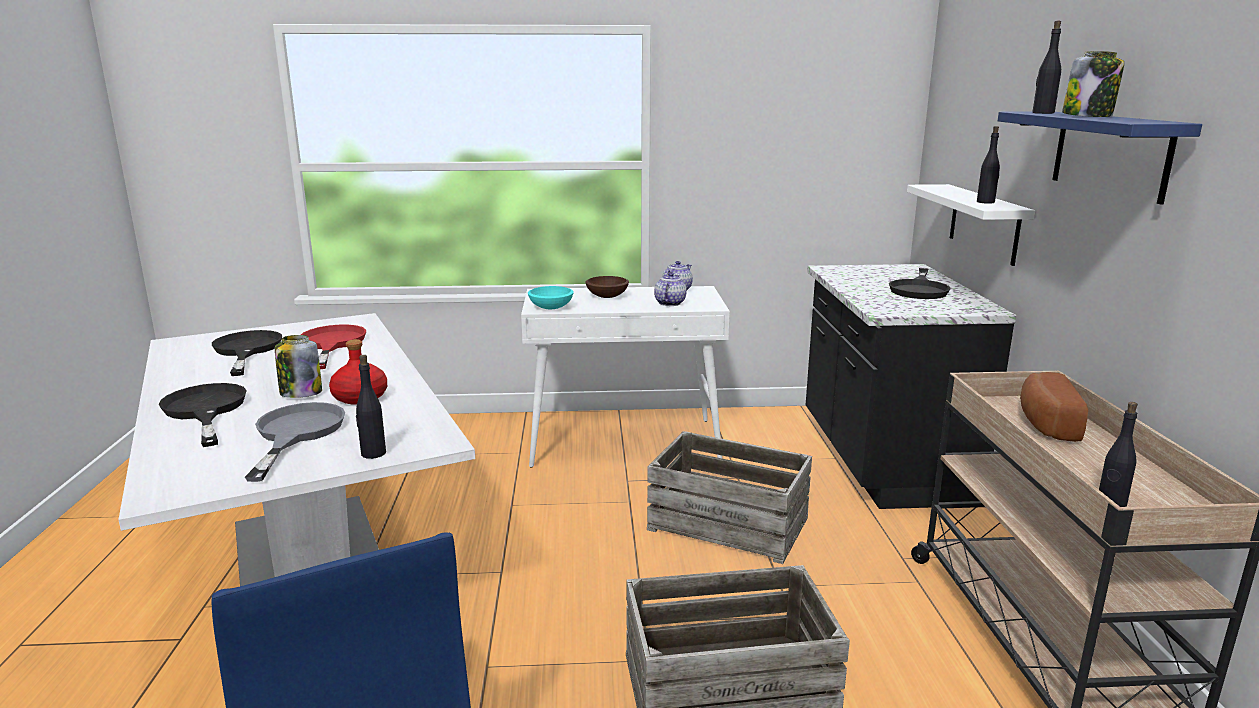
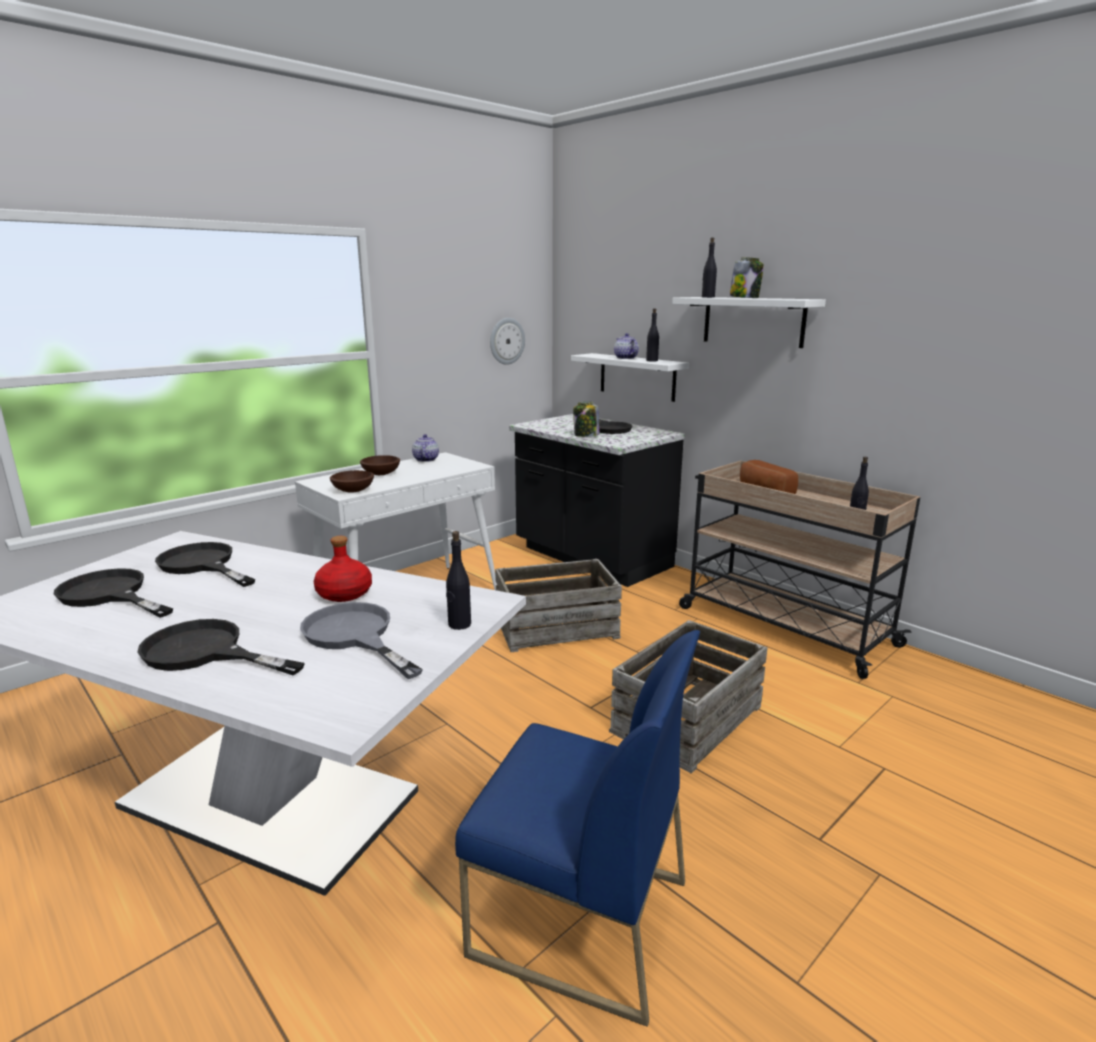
camera: 40 degrees left, 0 degrees up
jar [275,335,322,398] -> jar moved to [573,402,600,437]
red frying pan [301,325,366,369] -> black frying pan [155,542,255,587]
turquoise bowl [528,286,574,309] -> brown bowl [330,470,374,493]
teapot [654,272,687,306] -> teapot moved to [614,333,639,359]
blue shelf [998,111,1202,205] -> white shelf [672,297,826,348]
none -> wall clock [490,318,525,365]

